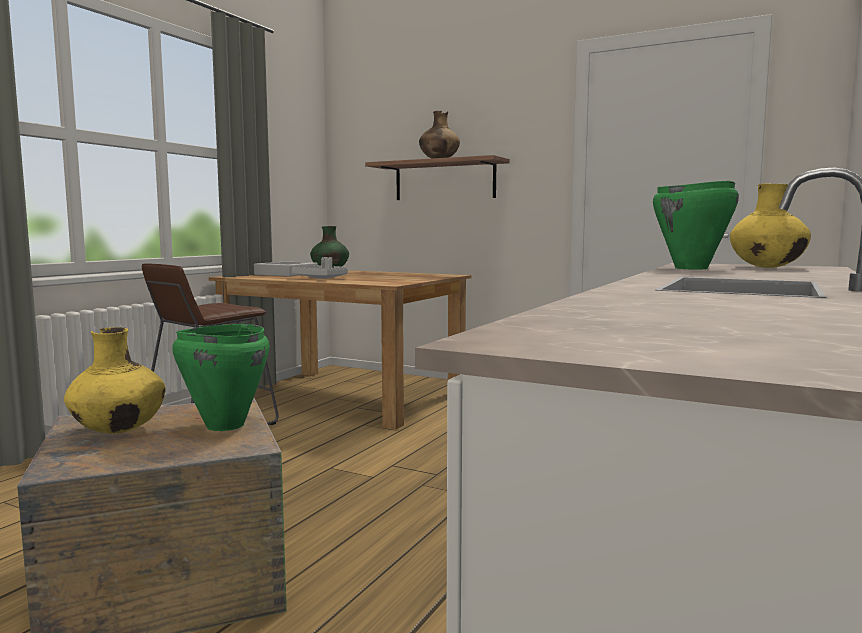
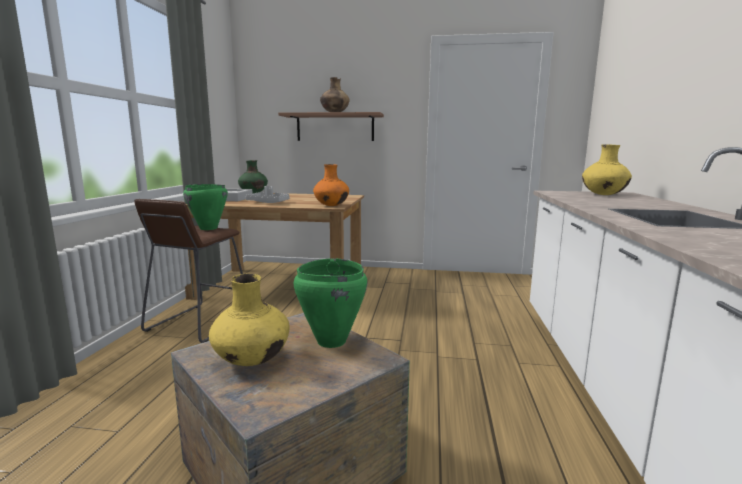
camera: 20 degrees left, 5 degrees up
green cooking pot [653,181,739,270] -> green cooking pot moved to [183,184,228,230]
none -> orange vase [313,164,349,206]

